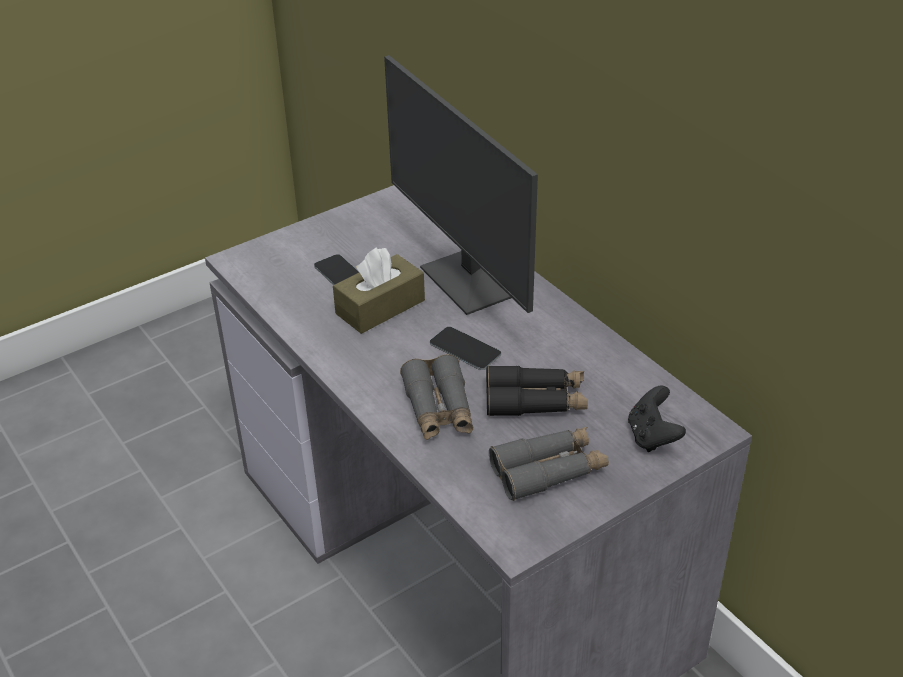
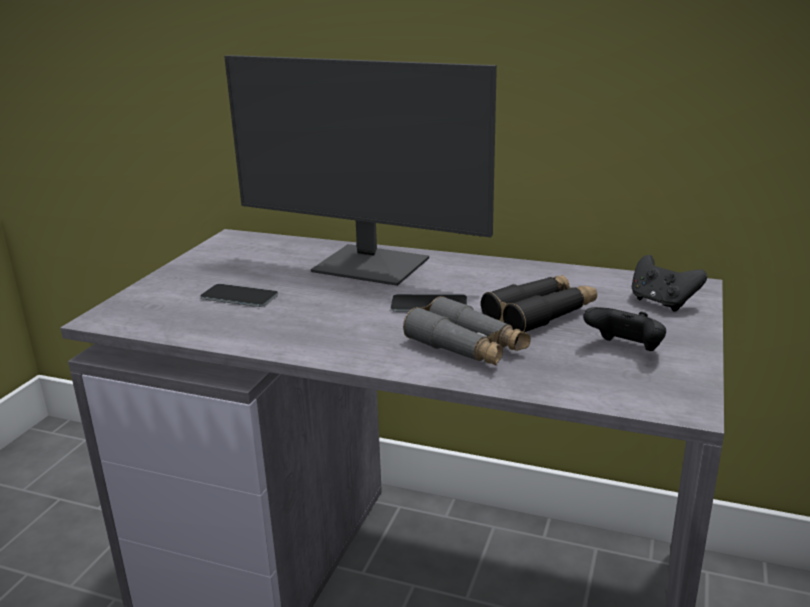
camera: 35 degrees left, 15 degrees down
brown tissue box [333,247,425,334] -> none
grey binoculars [489,427,609,501] -> black game controller [583,307,666,351]

